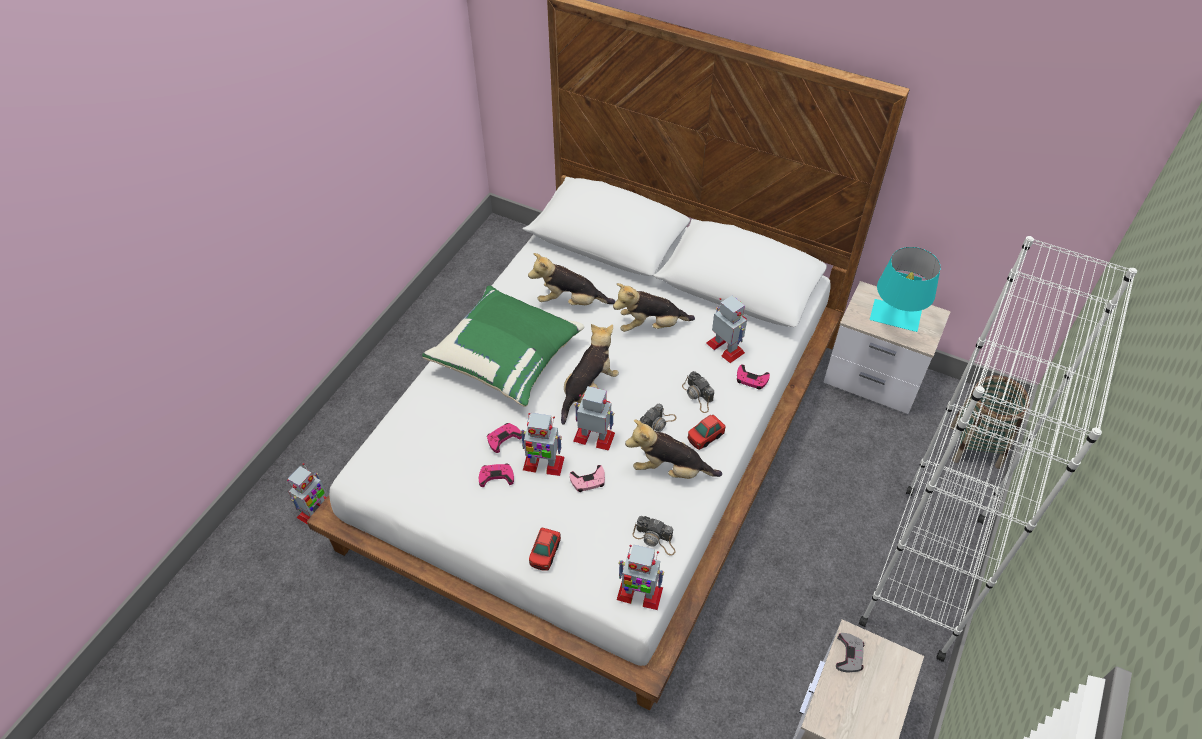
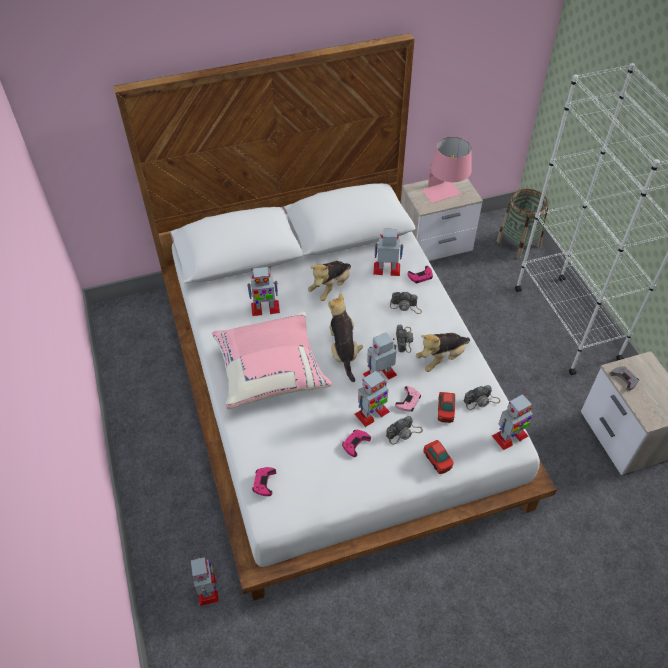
camera: 45 degrees left, 0 degrees up
green pillow [422,285,584,407] -> pink pillow [212,312,332,409]
pink game controller [487,423,522,453] -> pink game controller moved to [252,467,276,496]
plush toy [528,253,615,305] -> toy robot [247,267,280,316]
toy car [688,415,726,450] -> toy car moved to [438,392,455,423]
turquoise table lamp [870,247,940,332] -> pink table lamp [422,137,471,203]
none -> camera [386,416,423,445]

